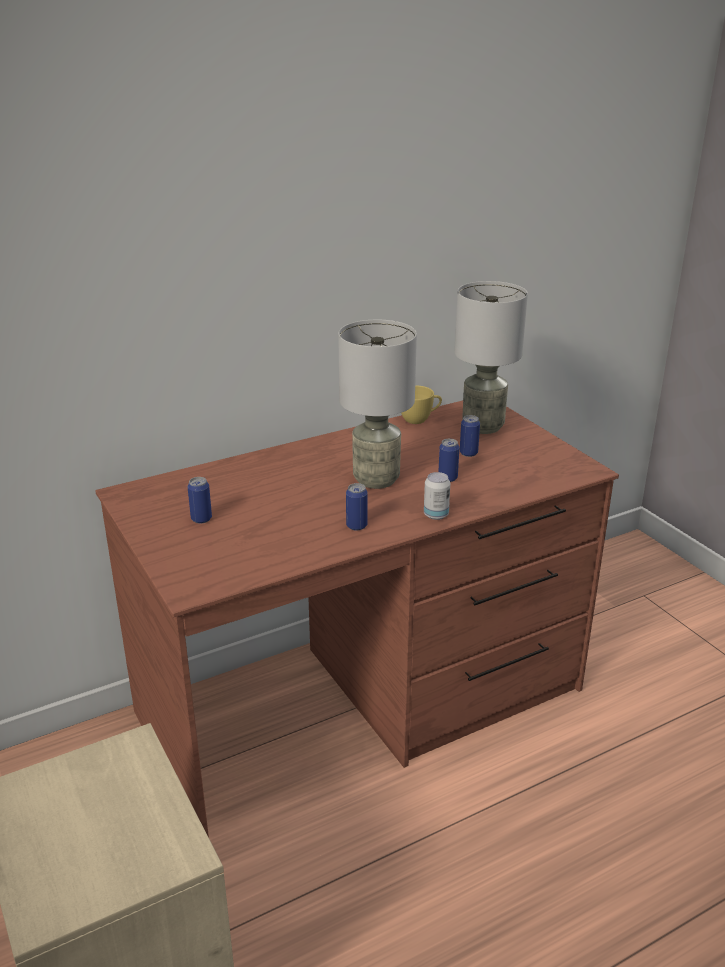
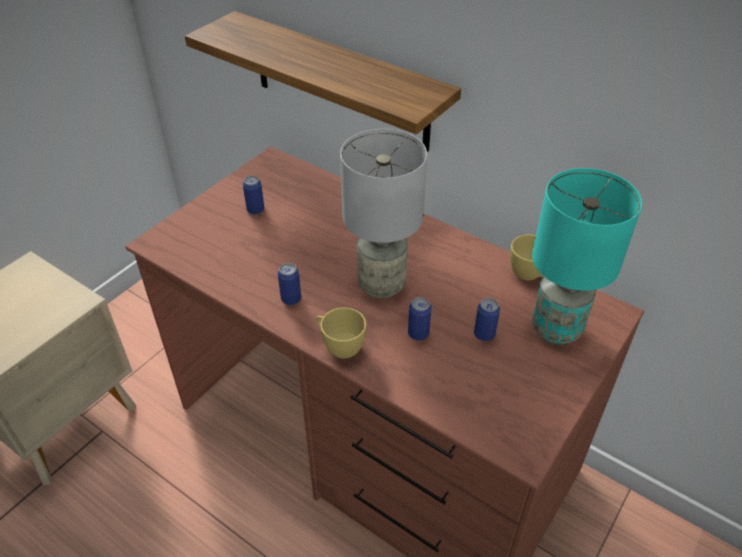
camera: 65 degrees right, 15 degrees up
can [424,472,450,520] -> yellow cup [316,307,366,359]
grey table lamp [454,281,528,434] -> turquoise table lamp [532,168,642,344]
none -> shelf [185,11,461,152]

